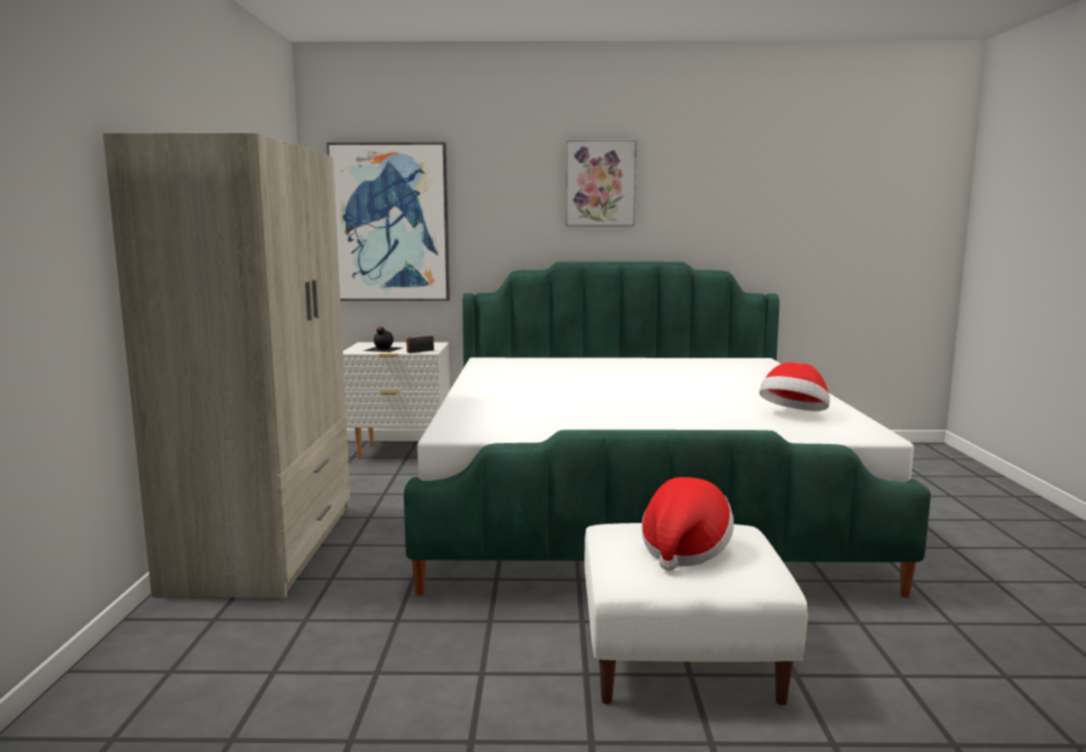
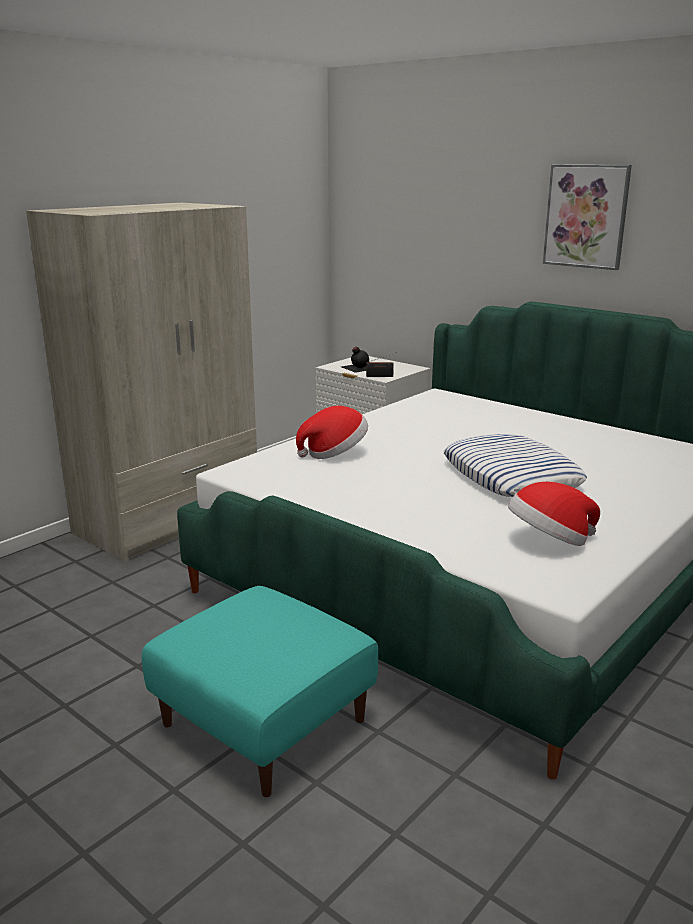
camera: 40 degrees right, 10 degrees up
picture [326,142,450,301] -> none
white ottoman [585,523,808,705] -> turquoise ottoman [142,586,378,797]
hat [641,477,734,571] -> hat moved to [296,406,368,459]
none -> pillow [443,434,587,497]

